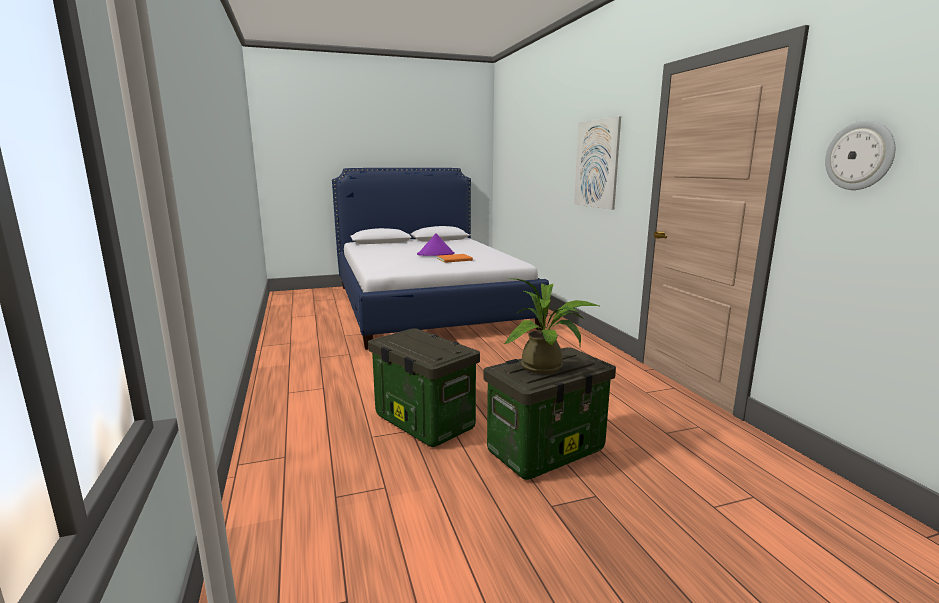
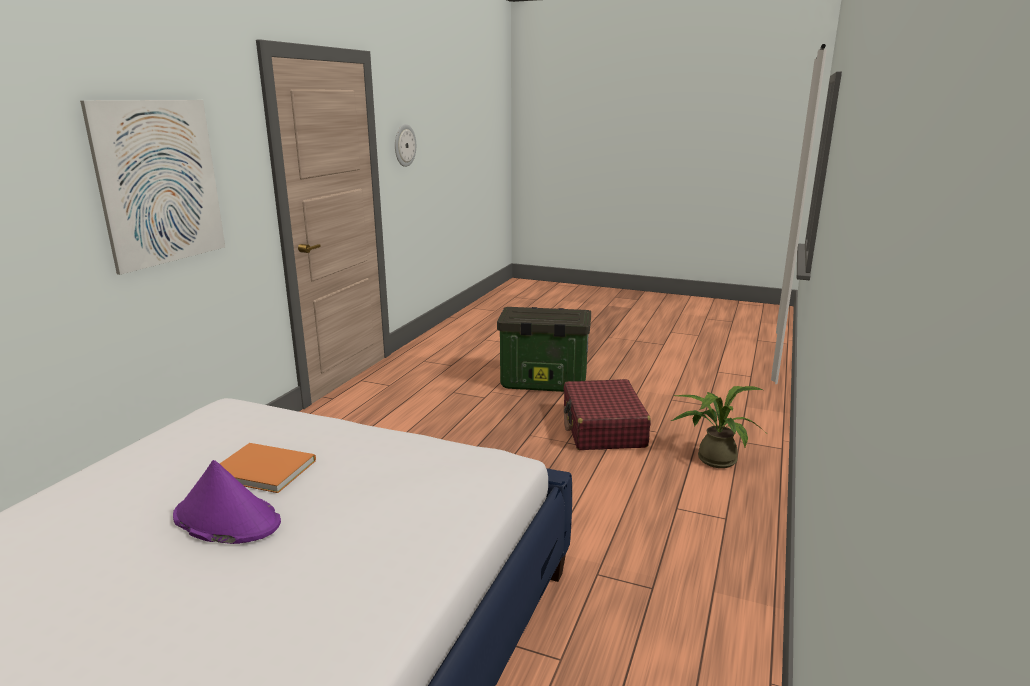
camera: 140 degrees left, 5 degrees up
storage box [368,328,480,447] -> red suitcase [564,379,651,450]
potted plant [504,278,601,374] -> potted plant moved to [670,386,766,468]

